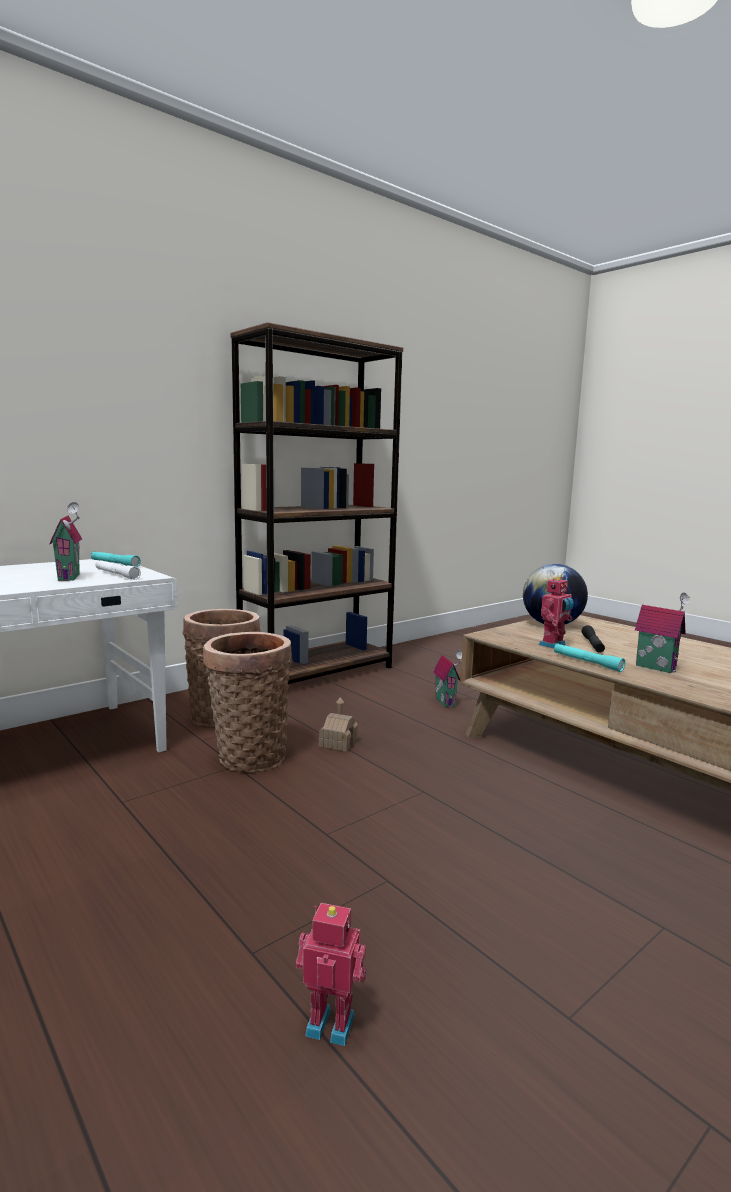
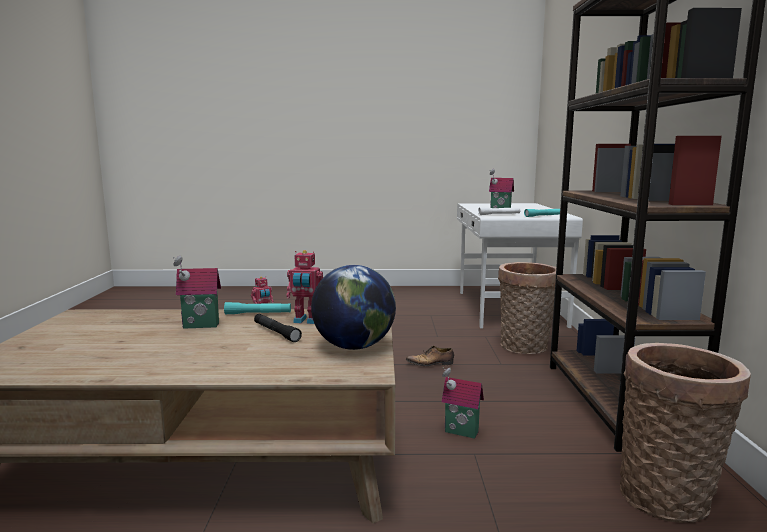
camera: 130 degrees right, 0 degrees up
basket [203,632,292,773] -> basket moved to [620,343,751,523]
toy house [319,697,358,752] -> shoe [406,345,454,366]
toy robot [539,577,574,648] -> toy robot turned 75 degrees counterclockwise [286,250,323,324]

